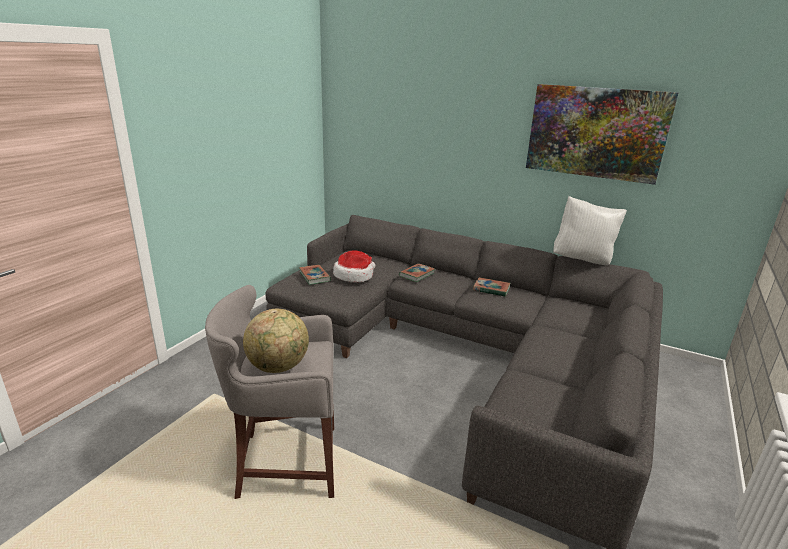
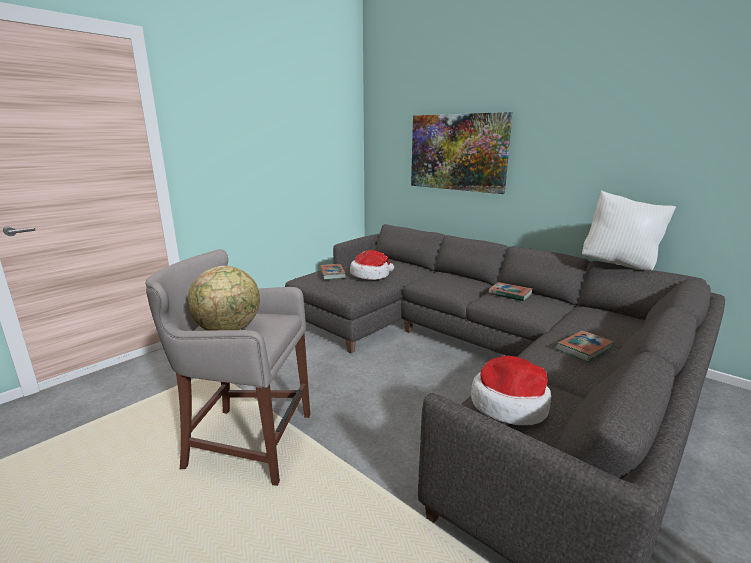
camera: 15 degrees right, 5 degrees down
book [399,263,435,282] -> book moved to [555,331,614,362]
picture [526,84,679,185] -> picture moved to [411,112,513,194]
none -> hat [471,356,551,425]

